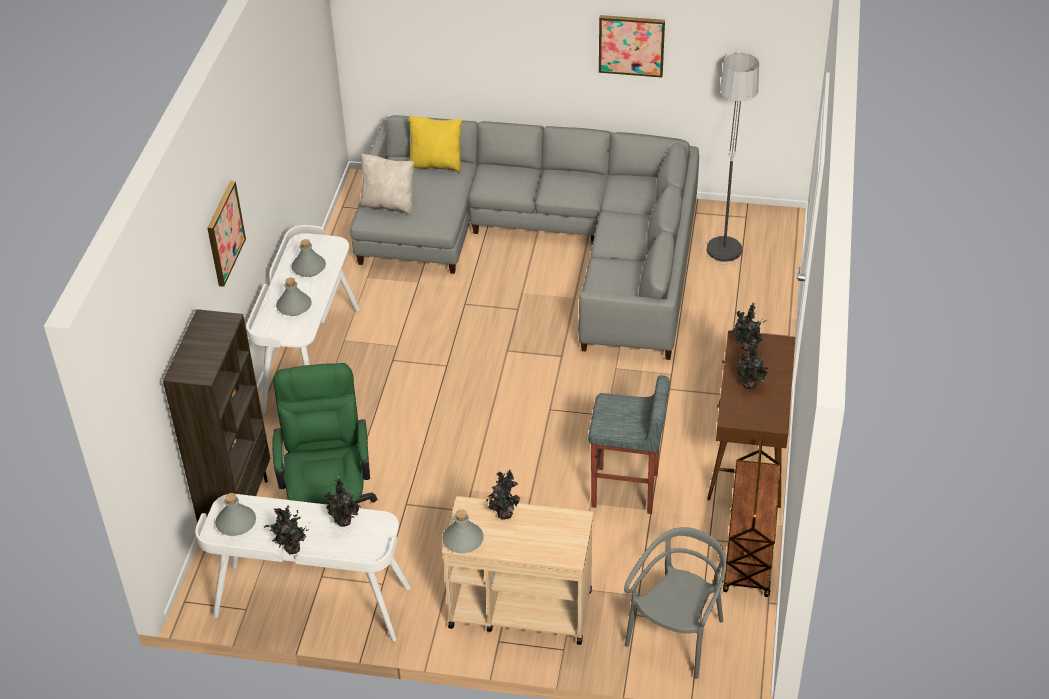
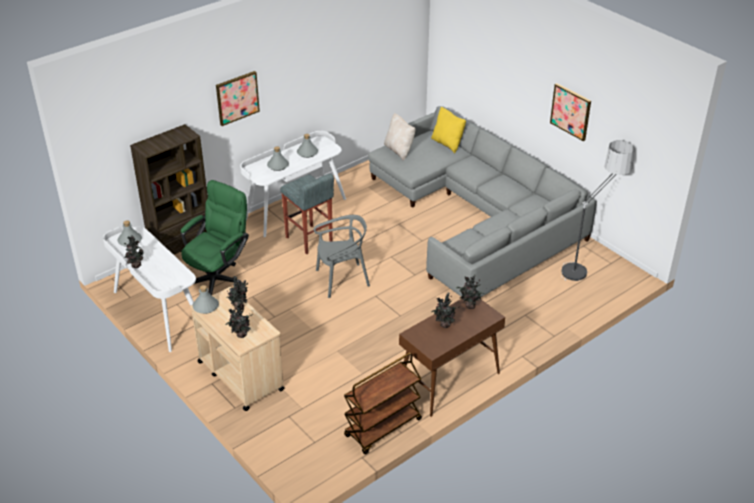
camera: 40 degrees right, 5 degrees down
potted plant [325,476,361,527] -> potted plant moved to [225,302,253,338]
grey stool [588,375,670,514] -> grey stool moved to [280,173,334,254]
grey chair [624,527,726,679] -> grey chair moved to [314,215,370,298]

